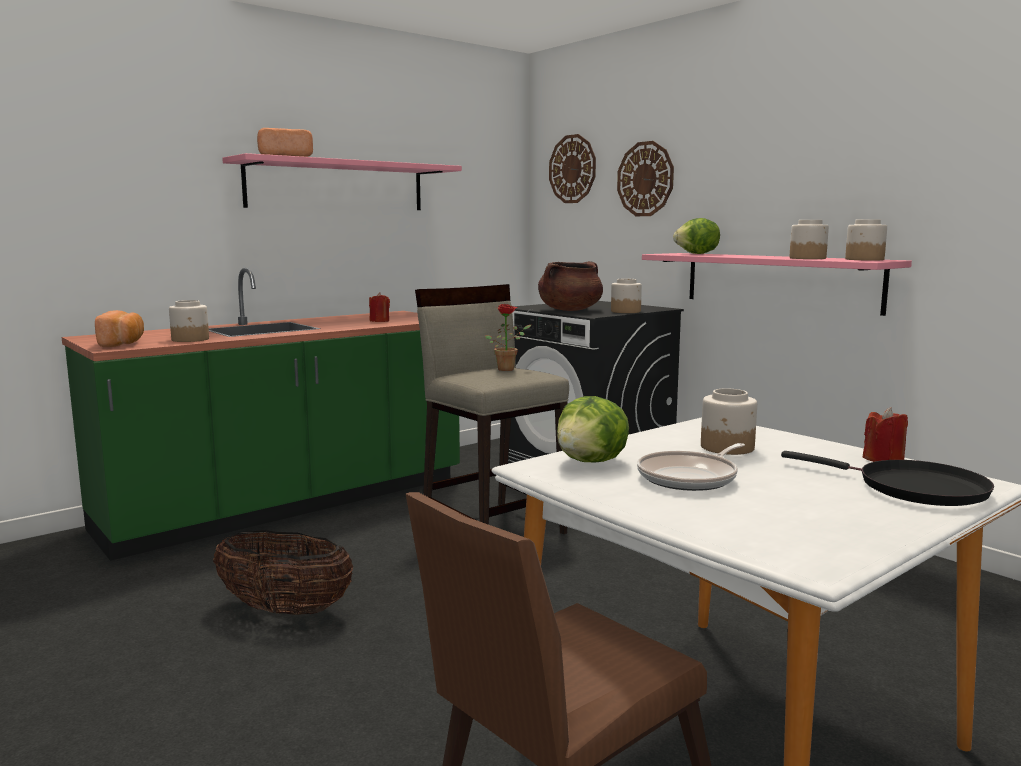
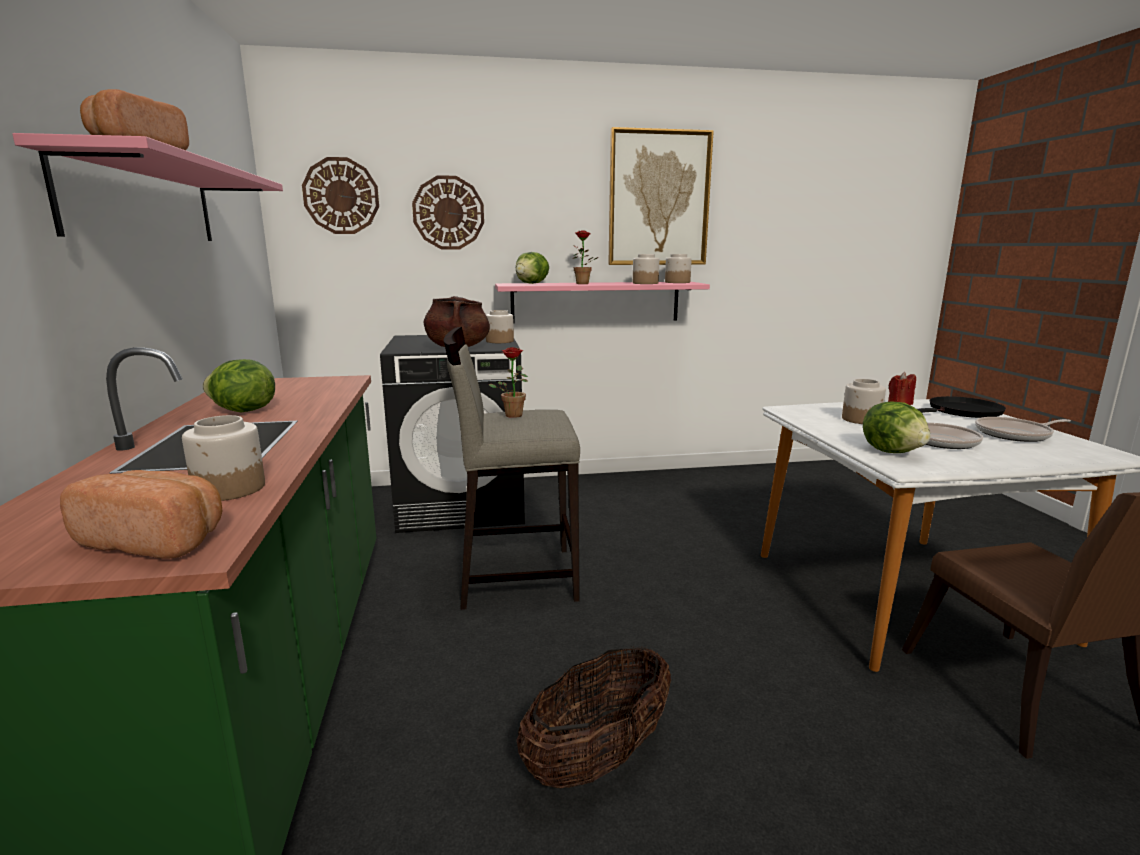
camera: 60 degrees left, 5 degrees up
red candle [369,292,390,322] -> none
none -> lettuce [203,359,275,412]
none -> potted plant [573,230,599,284]
none -> picture [608,127,714,265]
none -> frying pan [975,417,1071,442]

